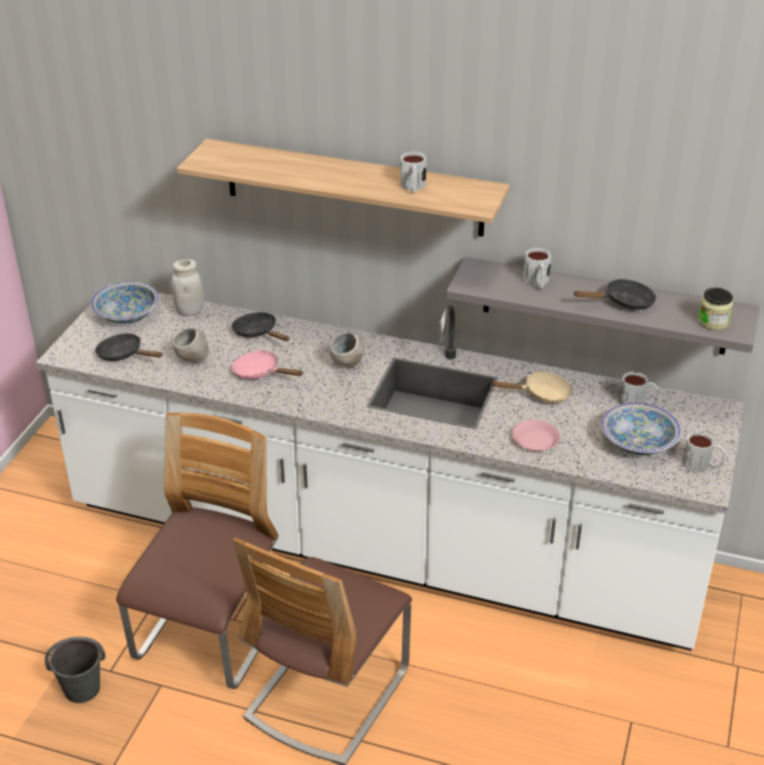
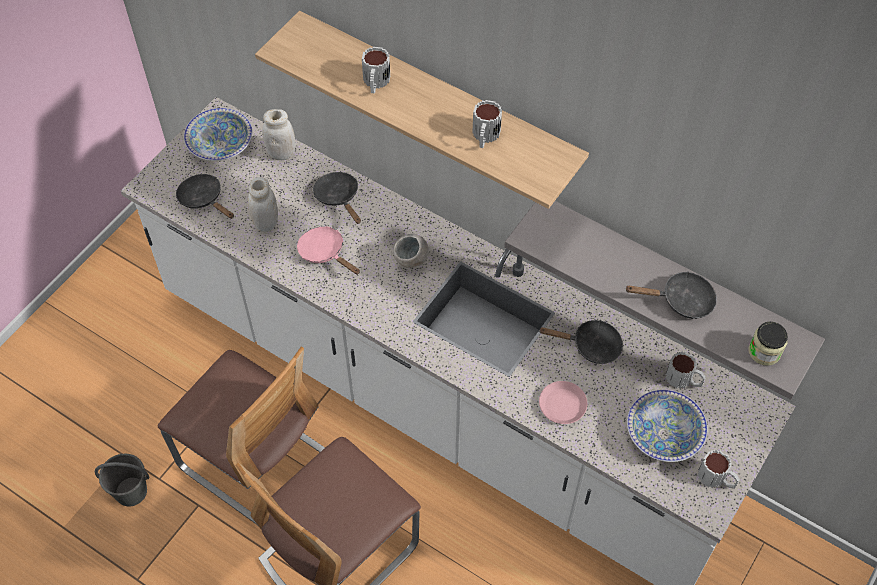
camera: 15 degrees right, 20 degrees up
chair [116,413,278,689] -> chair turned 90 degrees clockwise [158,346,325,525]
grey bowl [173,328,209,364] -> white jar [248,177,278,232]
beige frying pan [491,371,573,403] -> black frying pan [538,320,623,364]
mug [523,248,551,289] -> mug moved to [362,47,390,93]

